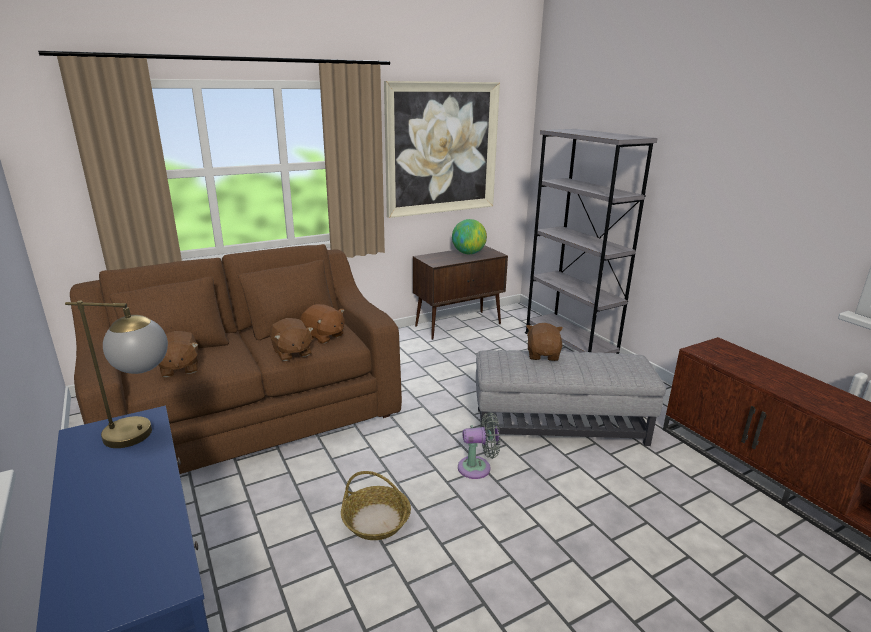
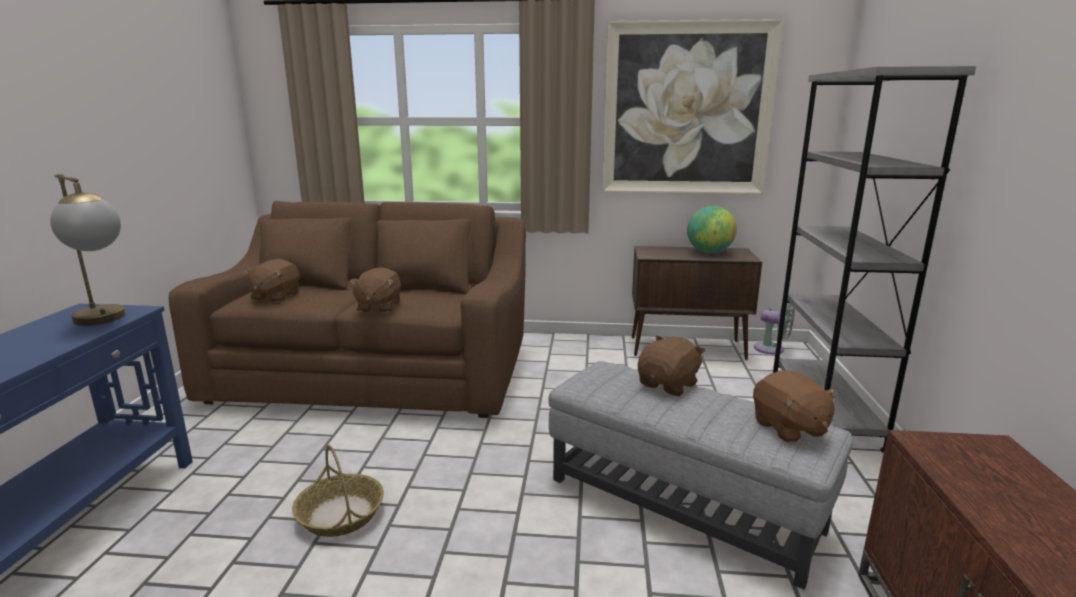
camera: 35 degrees right, 5 degrees down
brown plush toy [300,304,345,344] -> brown plush toy moved to [753,370,838,443]
grey fan [458,412,500,479] -> grey fan moved to [754,303,795,354]

